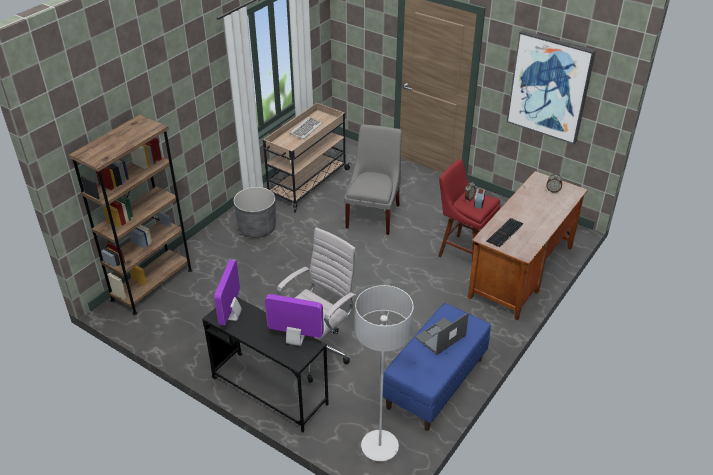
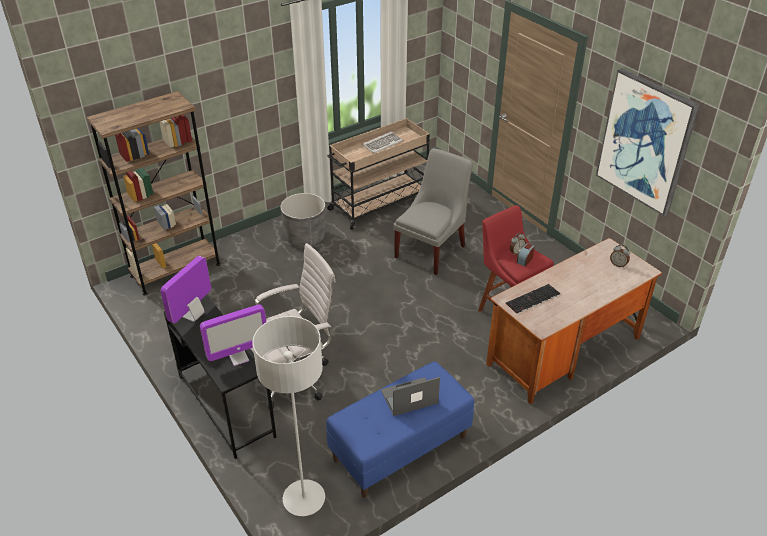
camera: 20 degrees right, 0 degrees up
monitor [265,294,324,346] -> monitor turned 120 degrees clockwise [200,305,266,366]

